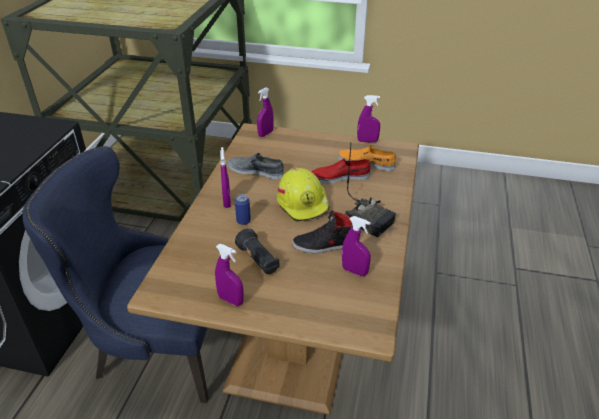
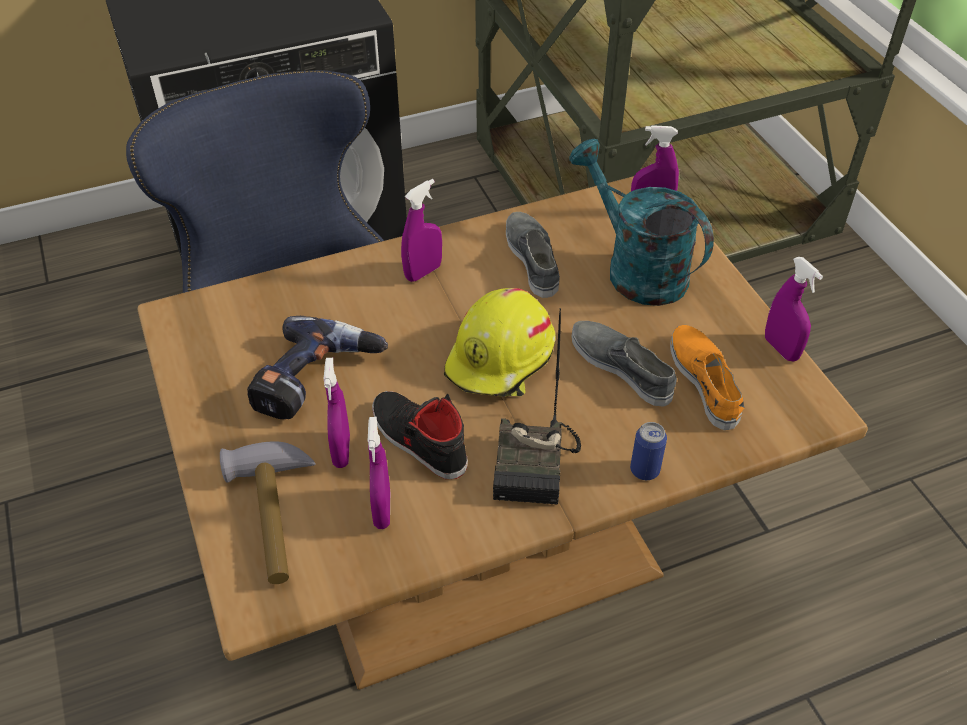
camera: 55 degrees right, 10 degrees up
purple spray bottle [215,244,244,306] -> purple spray bottle moved to [324,358,350,468]
can [235,194,251,225] -> can moved to [630,422,667,480]
black flashlight [235,228,279,274] -> power drill [247,316,388,419]
red shoe [311,158,371,184] -> grey shoe [572,321,677,407]
none -> hammer [220,441,315,584]
none -> turquoise watering can [569,139,714,306]

